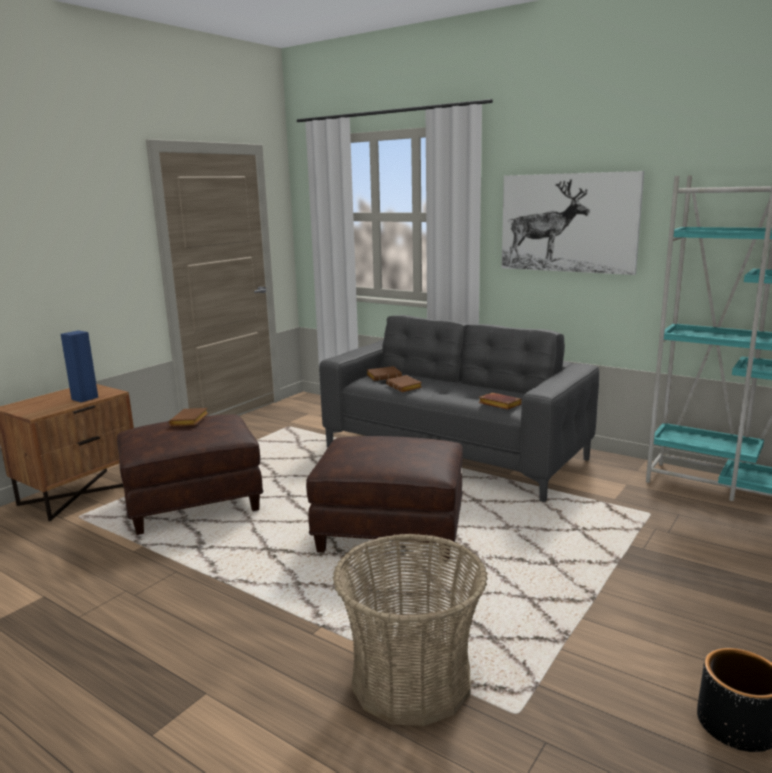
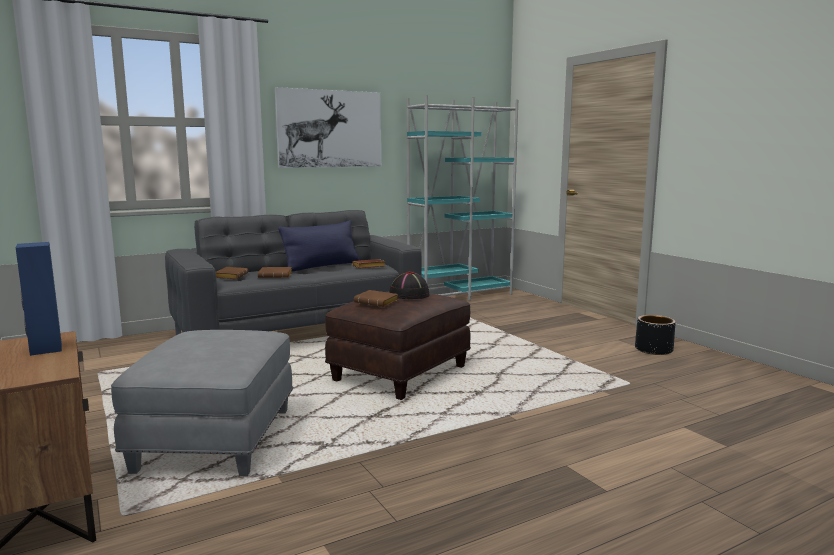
camera: 65 degrees left, 5 degrees down
brown ottoman [117,415,264,535] -> grey ottoman [111,330,293,476]
brown book [169,408,208,426] -> brown book moved to [354,290,398,307]
basket [333,533,488,726] -> none
none -> blue pillow [278,220,360,272]
none -> black hat [389,271,430,299]

